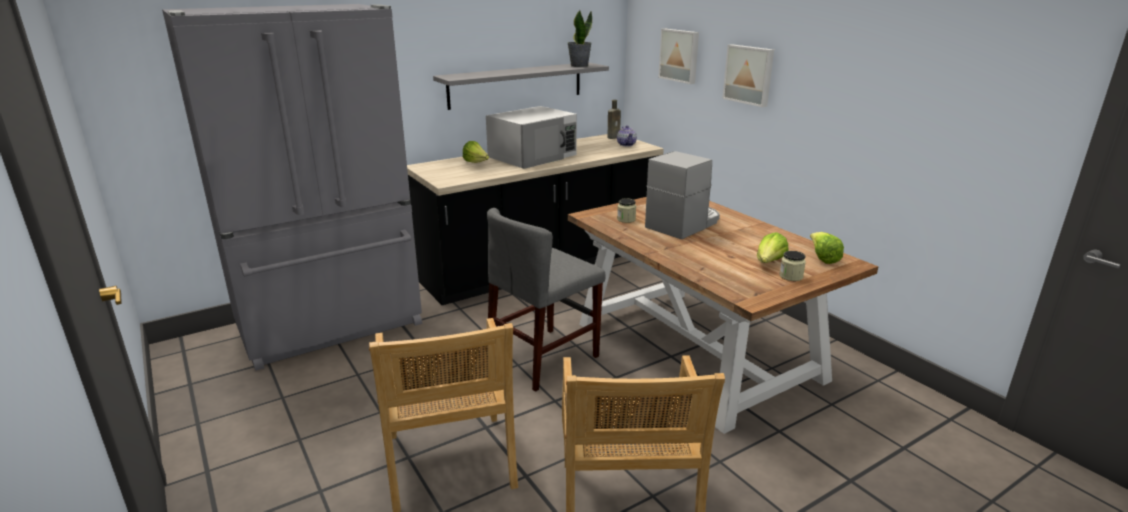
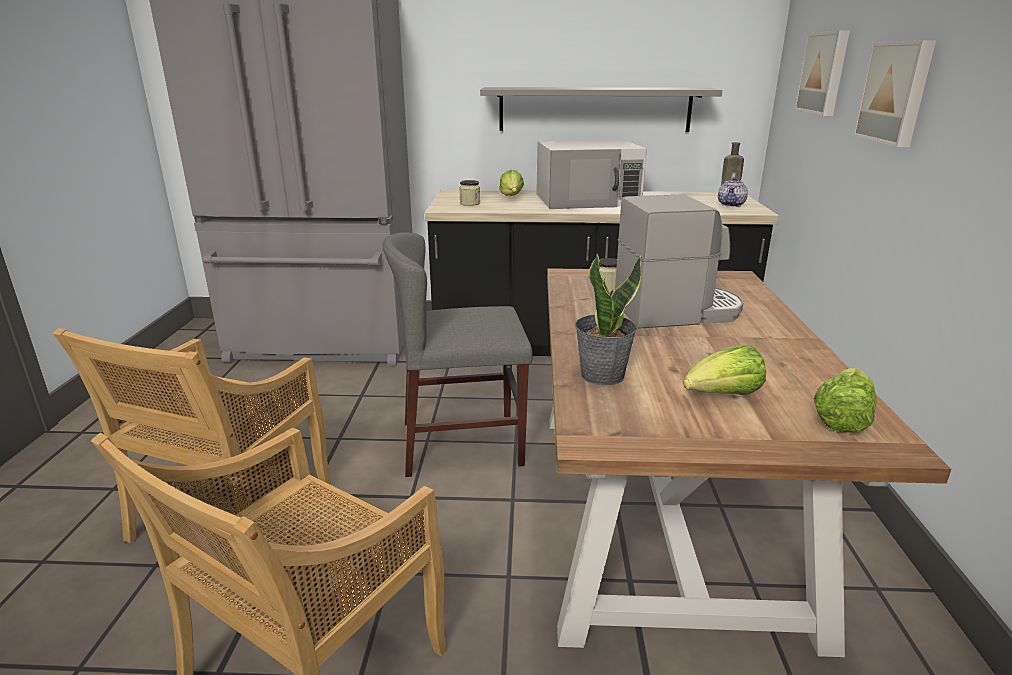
camera: 35 degrees right, 0 degrees up
potted plant [568,10,592,67] -> potted plant moved to [575,254,642,385]
jar [780,251,806,281] -> jar moved to [459,180,480,206]

